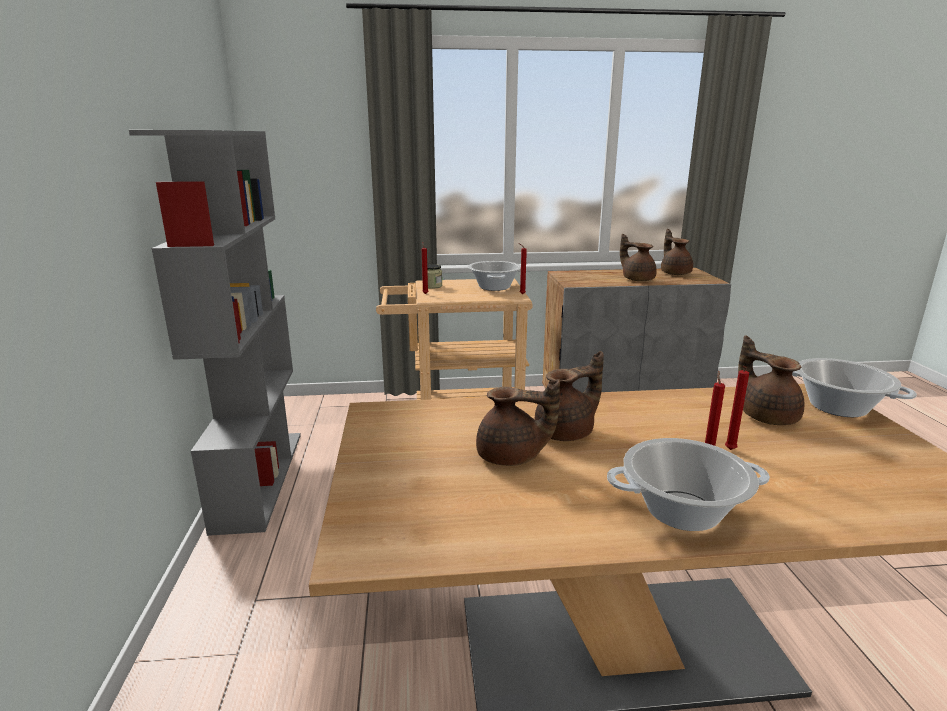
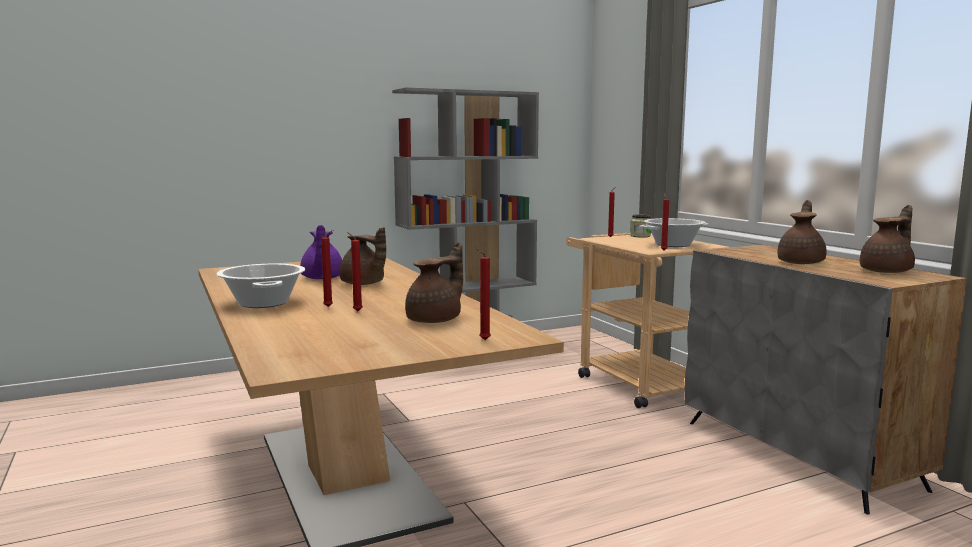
camera: 70 degrees right, 10 degrees down
brown teapot [476,379,560,466] -> purple teapot [300,225,342,279]
cooking pot [792,358,917,417] -> red candle [476,248,491,340]

